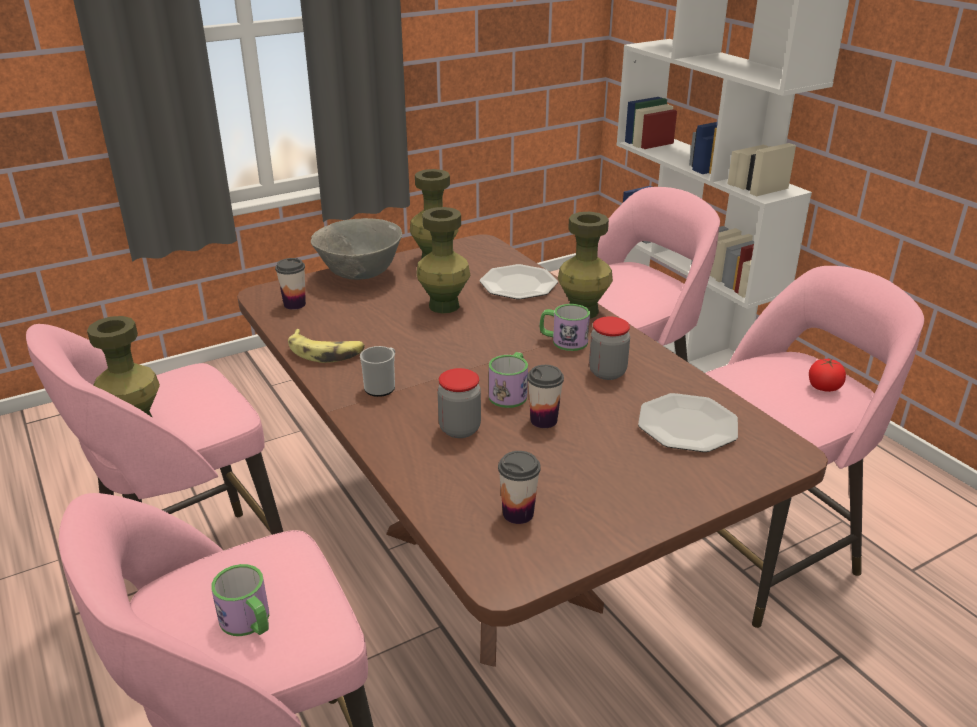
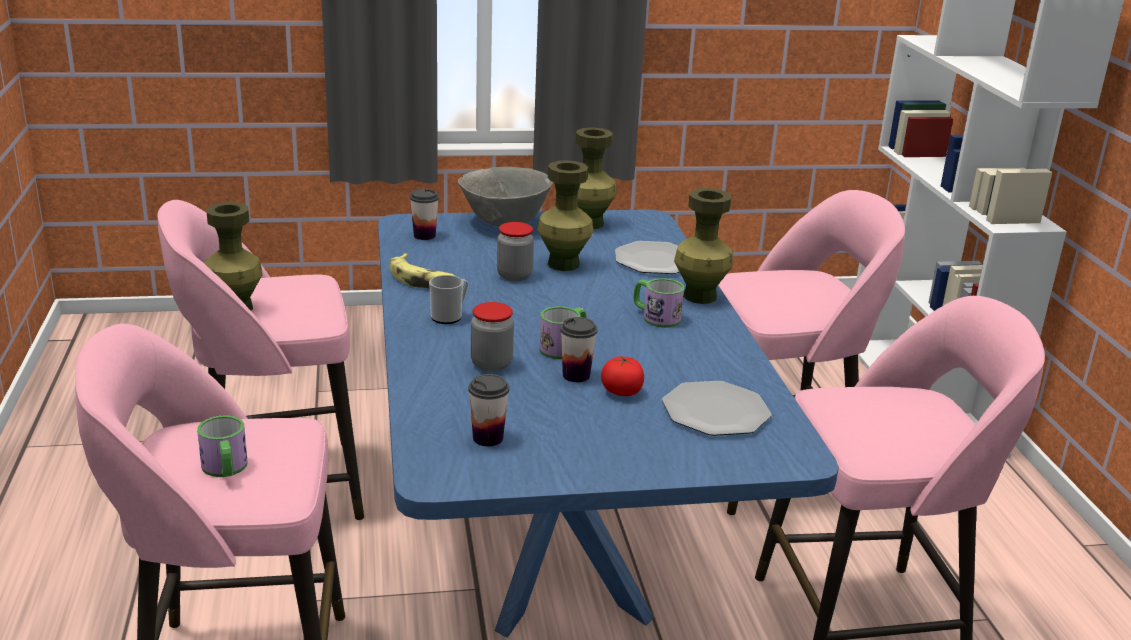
camera: 20 degrees right, 5 degrees down
brown dining table [237,235,828,667] -> blue dining table [378,210,839,638]
jar [589,316,630,380] -> jar moved to [497,222,534,281]
tomato [809,358,846,392] -> tomato moved to [601,355,644,396]

